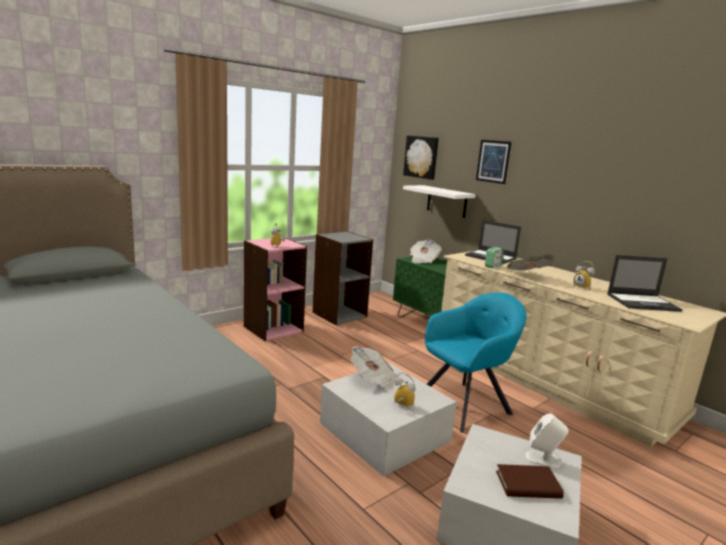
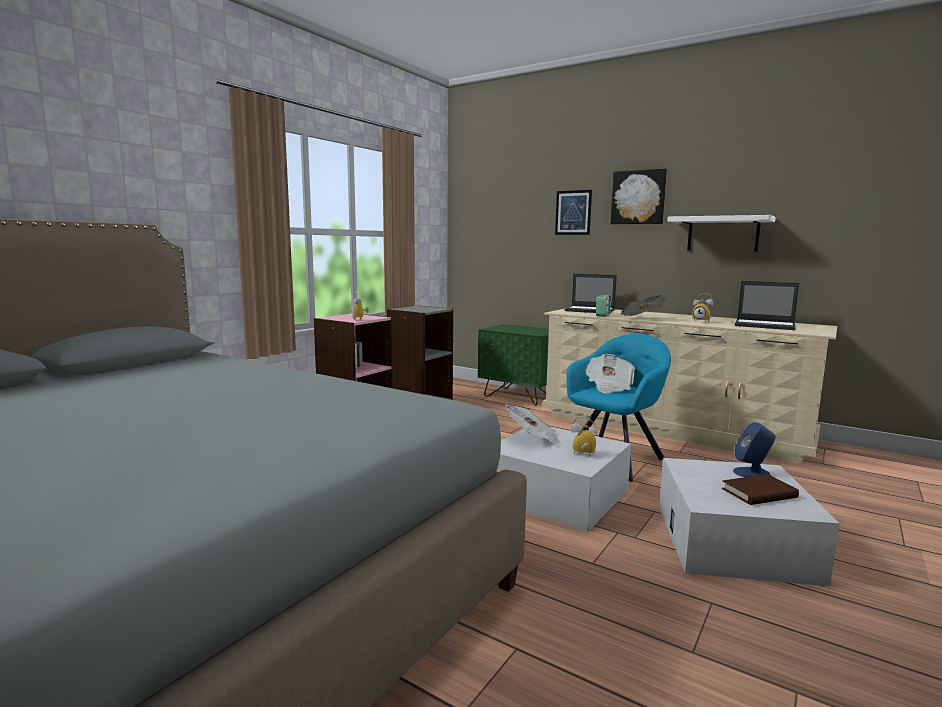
camera: 15 degrees left, 5 degrees down
picture [403,135,439,180] -> picture moved to [610,169,667,224]
white shelf [403,185,476,218] -> white shelf moved to [667,215,776,252]
newspaper [410,239,442,263] -> newspaper moved to [585,354,635,393]
white speaker [526,413,569,468] -> blue speaker [733,422,776,477]
laptop [607,255,682,312] -> laptop turned 45 degrees clockwise [735,281,799,330]

